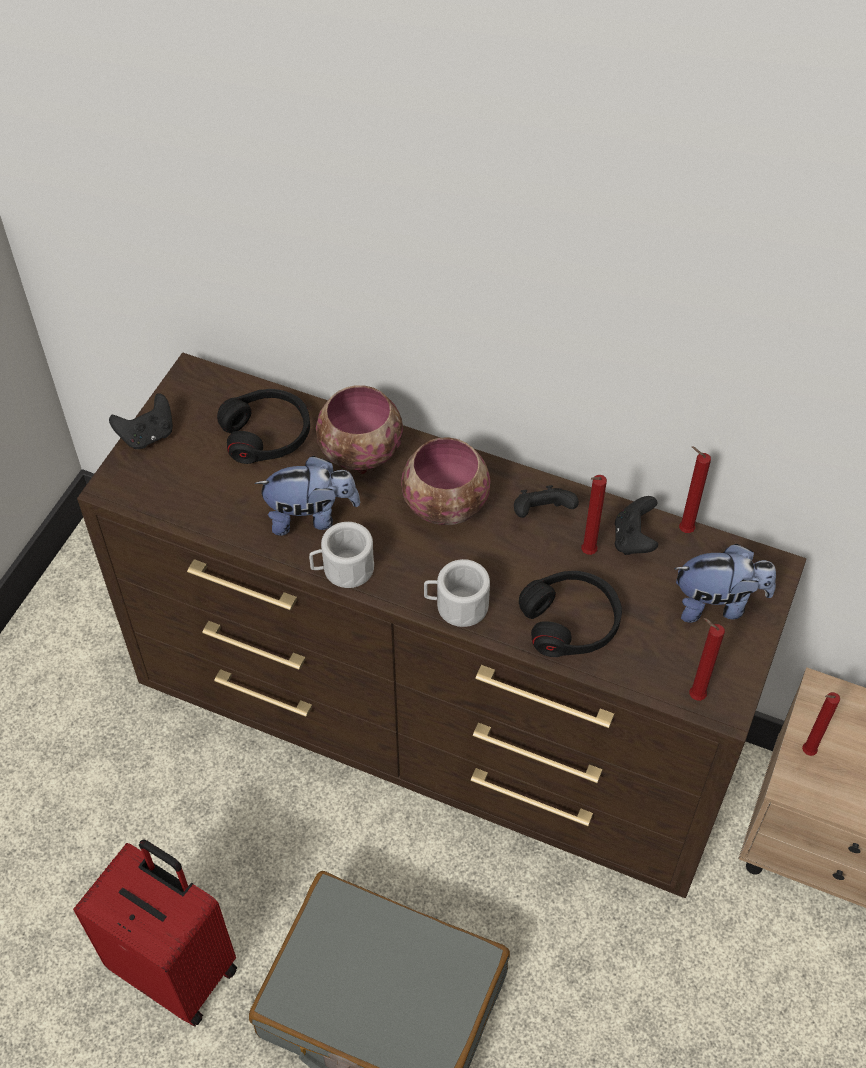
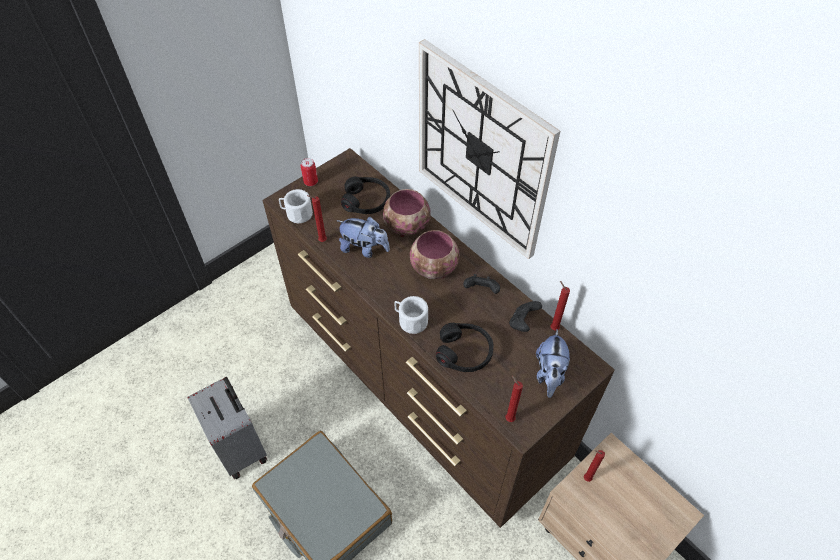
camera: 25 degrees right, 0 degrees up
red suitcase [73,840,237,1027] -> grey suitcase [187,376,267,479]
black game controller [109,393,173,449] -> can [301,158,318,186]
white mug [309,522,374,588] -> white mug moved to [279,189,313,223]
red candle [581,475,607,555] -> red candle moved to [307,195,327,242]
plush toy [674,544,776,623] -> plush toy turned 75 degrees clockwise [536,329,570,398]
none -> wall clock [419,39,560,259]

